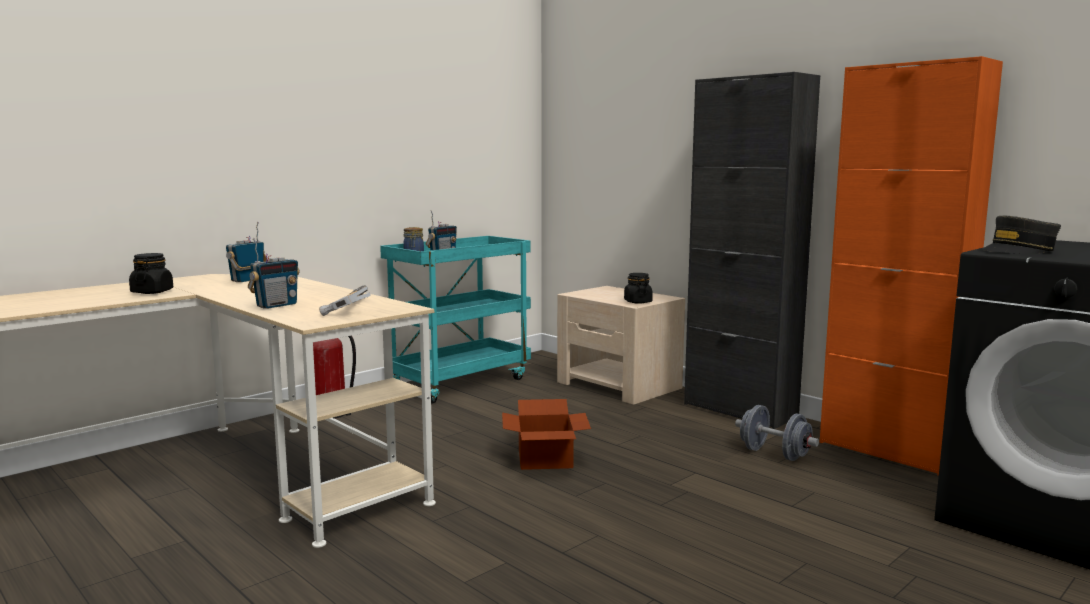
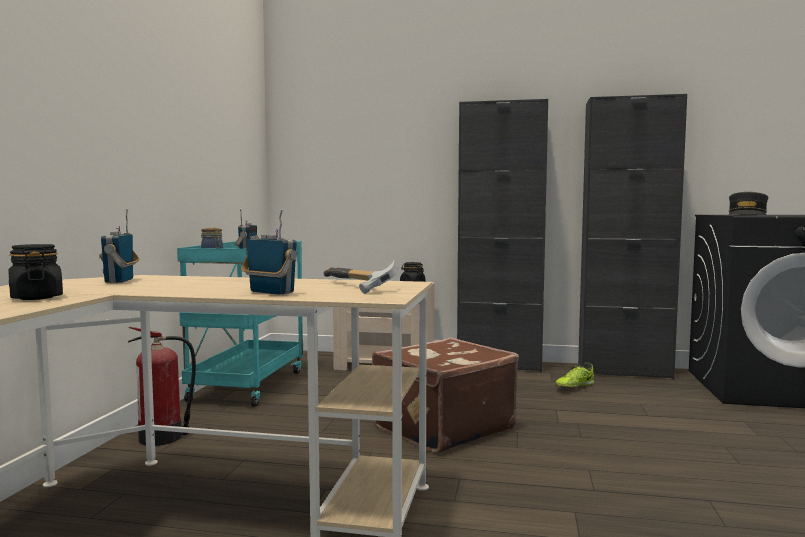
camera: 35 degrees left, 5 degrees down
radio [248,238,300,309] -> radio turned 60 degrees counterclockwise [241,209,297,295]
cardboard box [502,399,591,470] -> brown suitcase [372,337,519,453]
grey dumbbell [735,405,819,461] -> shoe [555,362,594,389]
orange cabinet [819,56,1003,476] -> black cabinet [578,94,687,379]

